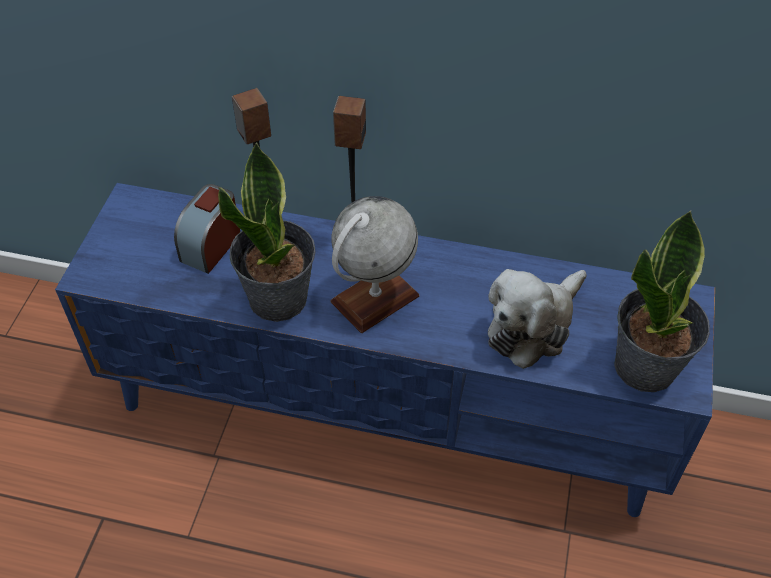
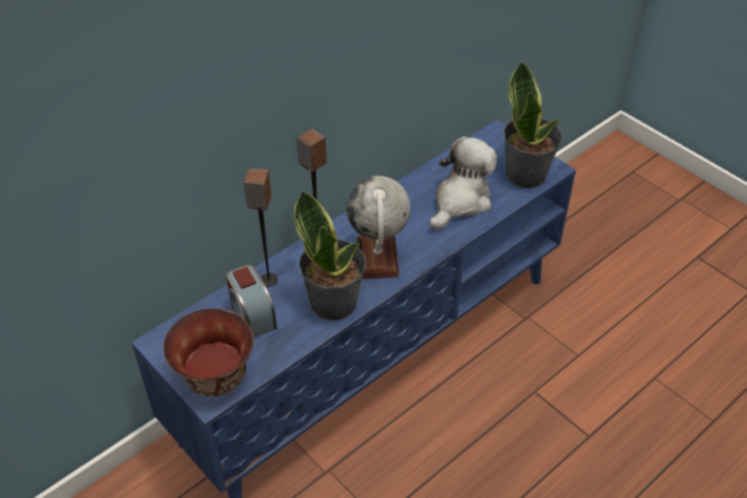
camera: 55 degrees left, 5 degrees down
plush toy [488,269,587,369] -> plush toy turned 135 degrees counterclockwise [430,136,497,230]
none -> bowl [163,309,254,397]

